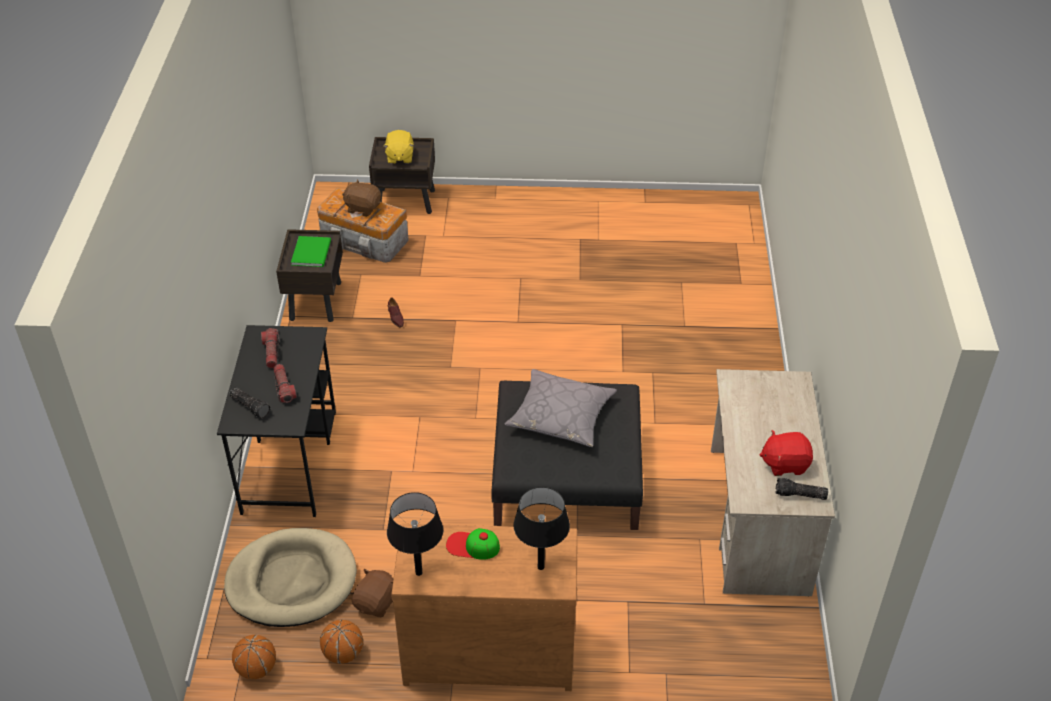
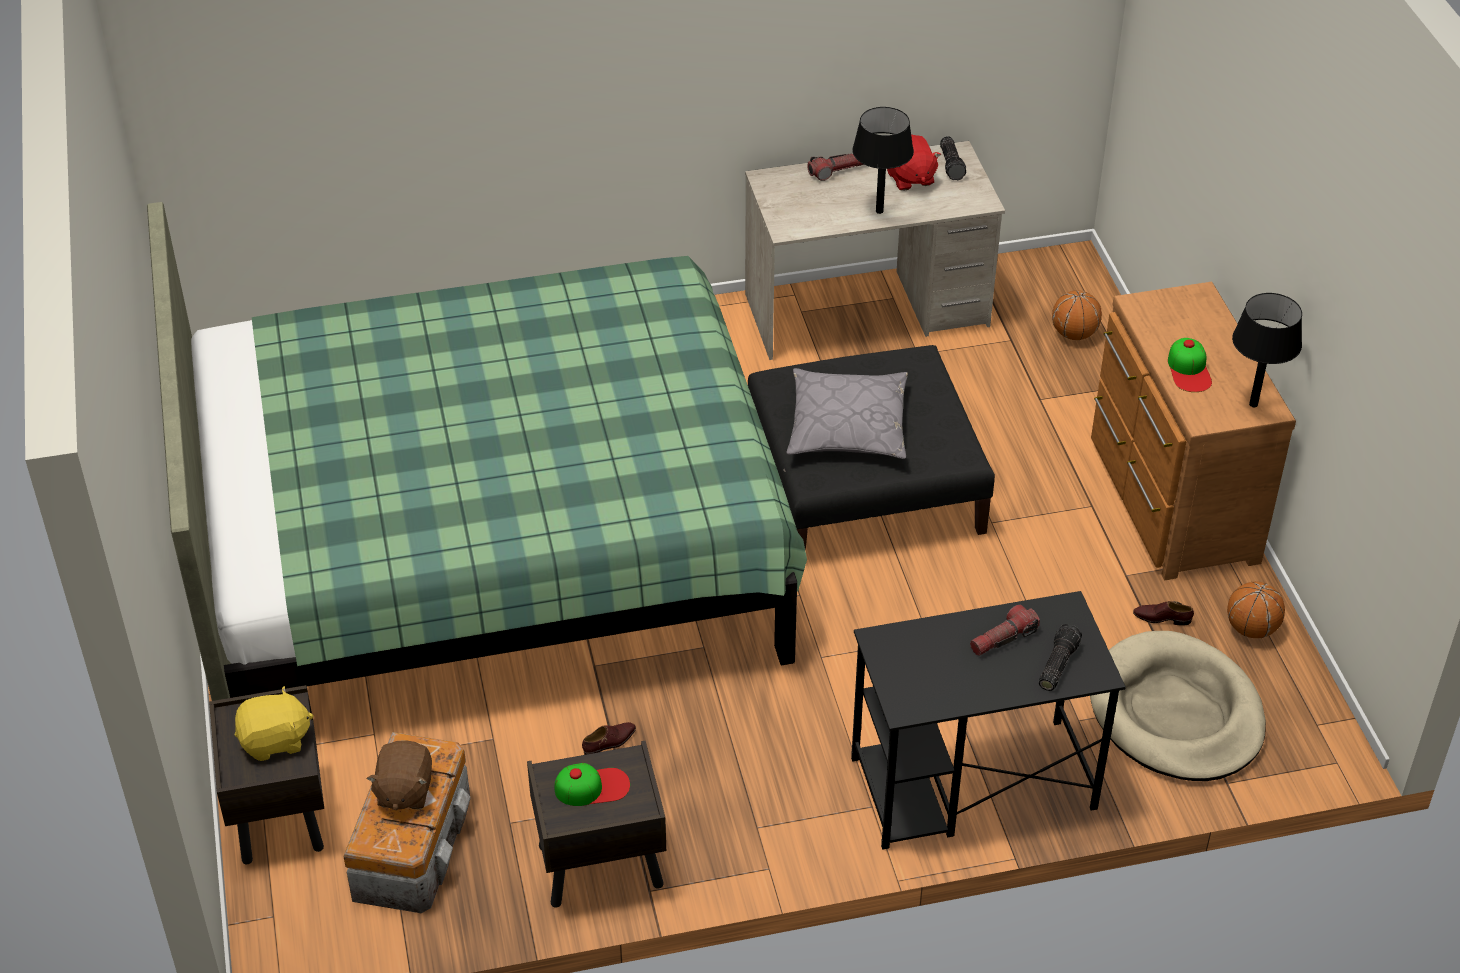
camera: 105 degrees left, 0 degrees up
basketball [232,635,276,680] -> basketball moved to [1052,290,1102,340]
flashlight [261,328,280,368] -> flashlight moved to [807,154,864,181]
green book [291,236,331,267] -> cap [555,763,630,806]
brown plush toy [352,569,393,617] -> brown shoe [1133,601,1194,626]
black table lamp [513,487,570,570] -> black table lamp moved to [852,107,914,214]
none -> green bed [147,202,807,701]

